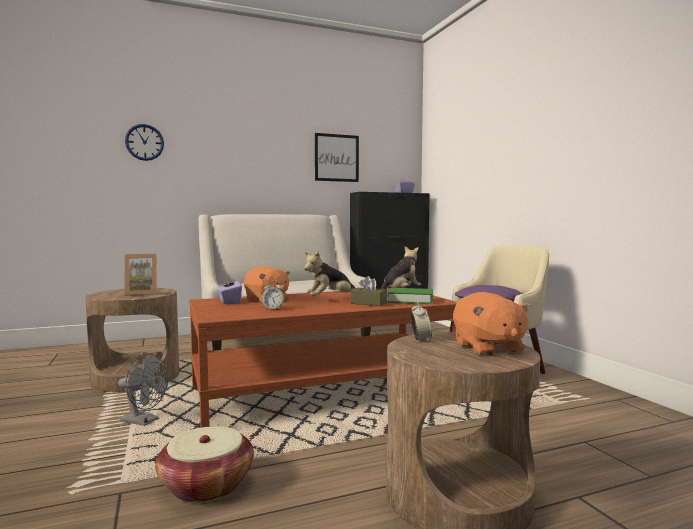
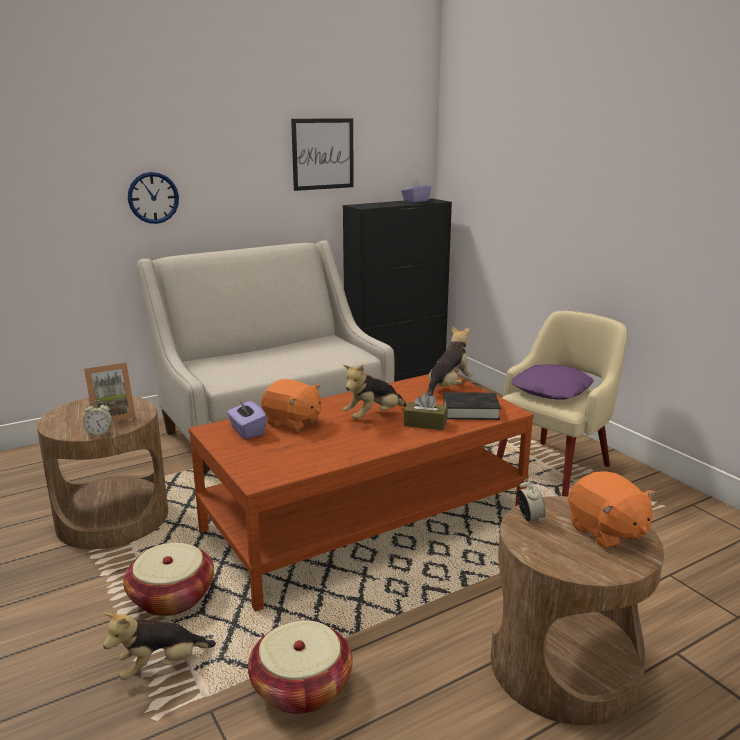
camera: 10 degrees left, 15 degrees up
grey fan [118,353,168,426] -> basket [123,543,214,616]
wall clock [125,124,164,161] -> wall clock moved to [128,172,179,224]
alarm clock [262,281,284,309] -> alarm clock moved to [83,400,112,435]
green book [387,288,433,304] -> black book [443,392,501,420]
none -> plush toy [103,613,216,680]

